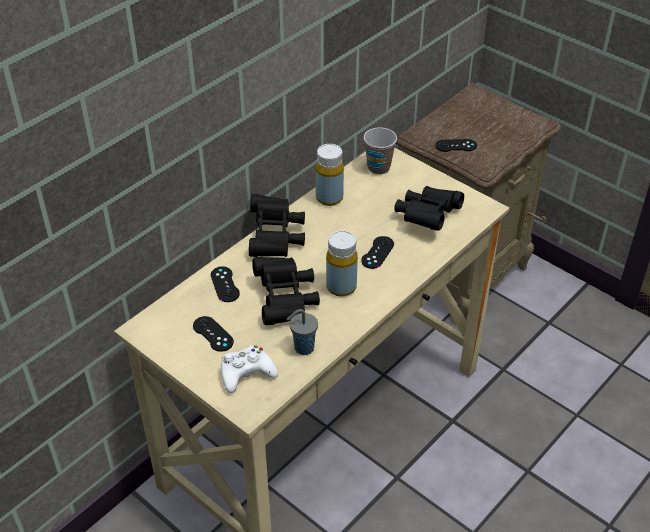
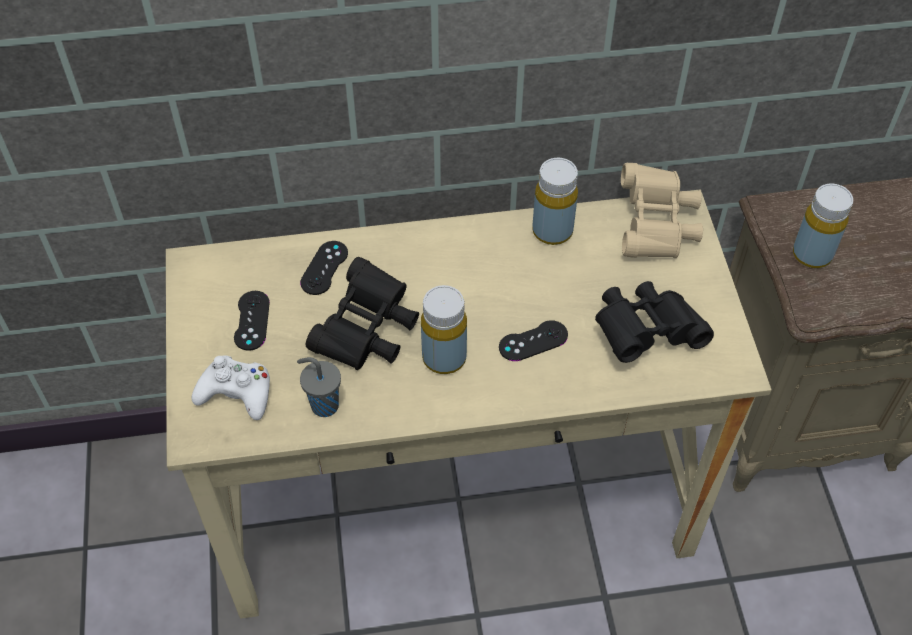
camera: 40 degrees right, 10 degrees up
black binoculars [249,194,305,257] -> none
cup [364,128,397,174] -> beige binoculars [621,163,703,258]
black game controller [435,139,477,152] -> yellow bottle [793,183,853,268]

